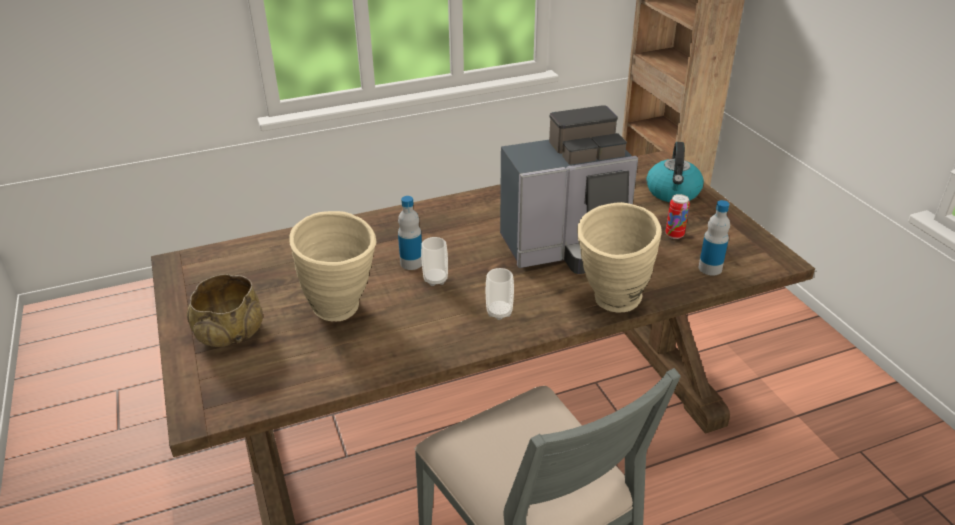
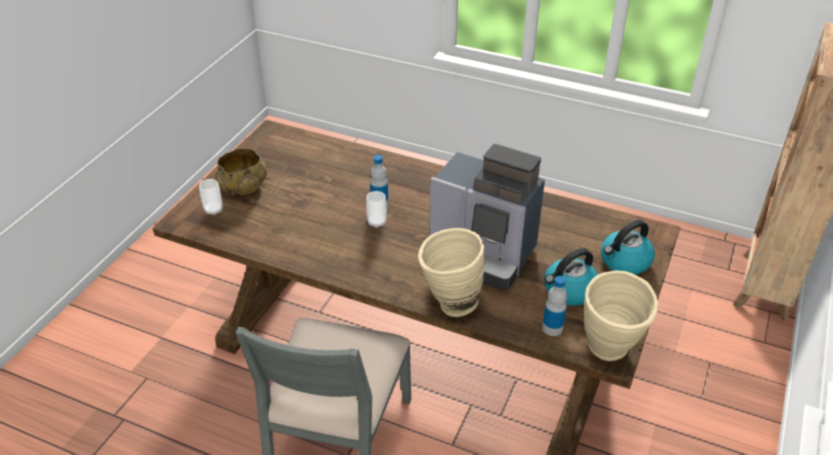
camera: 45 degrees right, 5 degrees up
beige vase [289,211,376,321] -> beige vase moved to [584,271,658,361]
cup [486,268,514,320] -> cup moved to [199,179,223,216]
can [665,194,690,239] -> kettle [544,248,598,306]

